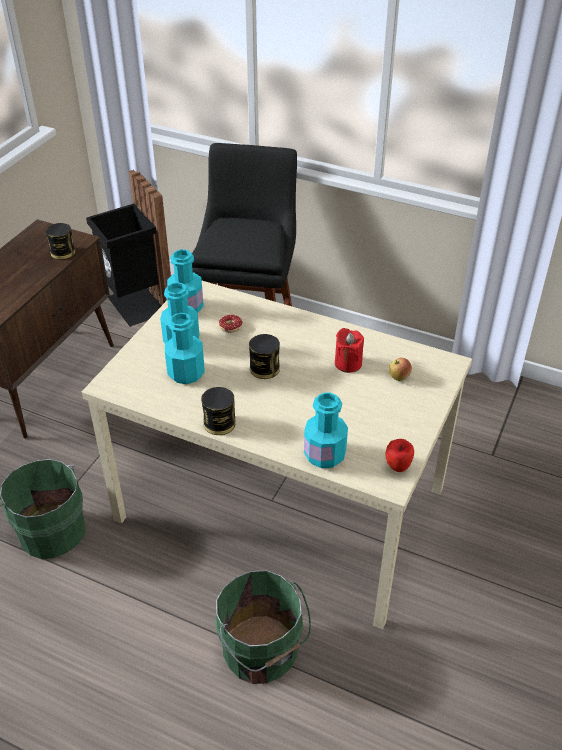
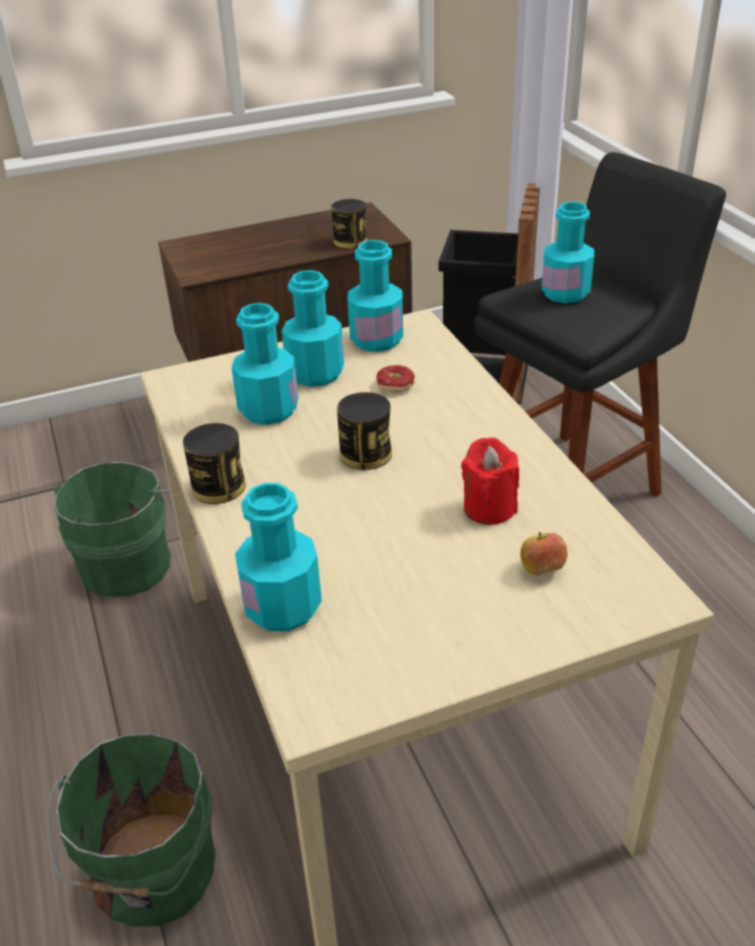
camera: 45 degrees right, 5 degrees down
apple [385,439,414,472] -> none
none -> turquoise bottle [542,202,594,303]

